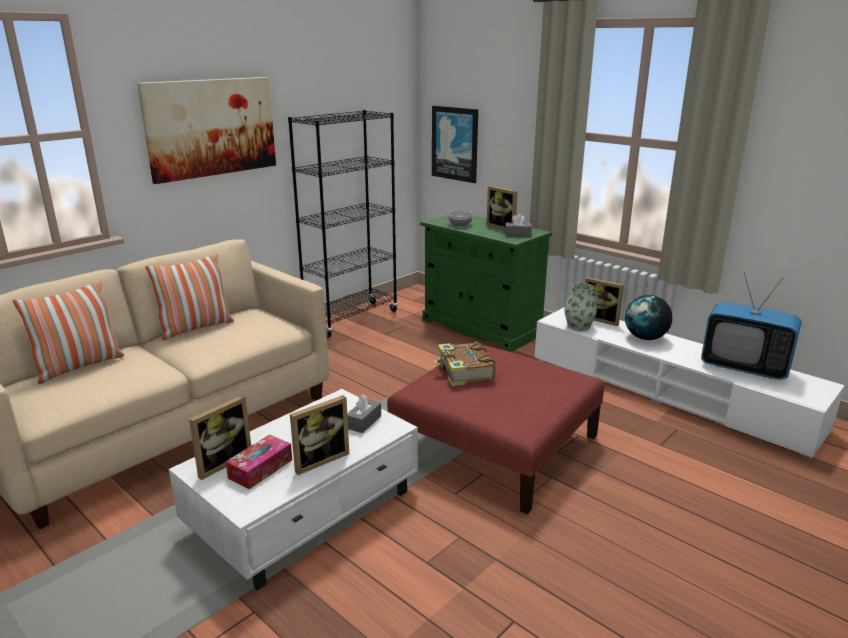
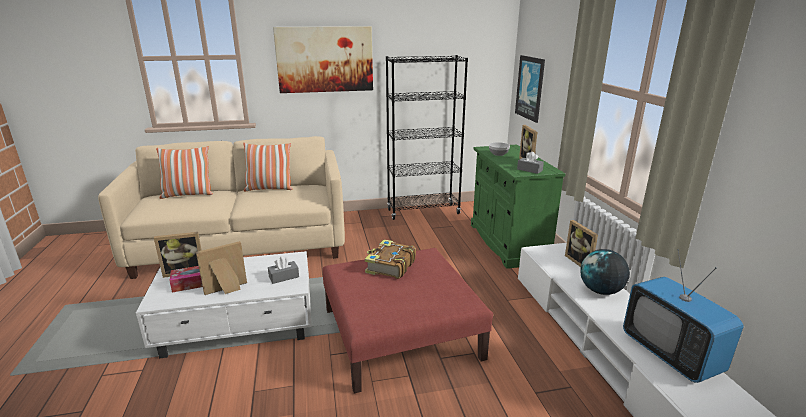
camera: 35 degrees right, 0 degrees up
picture frame [290,395,349,475] -> picture frame turned 150 degrees clockwise [196,241,247,295]
vase [564,283,597,331] -> none

